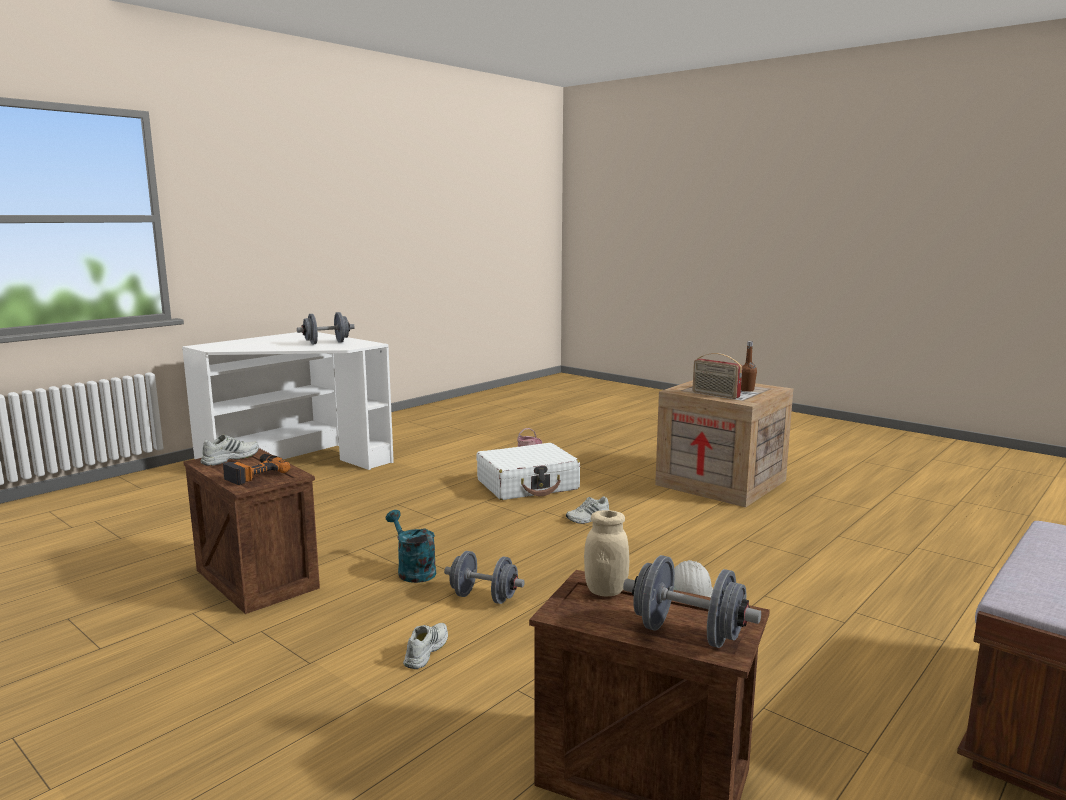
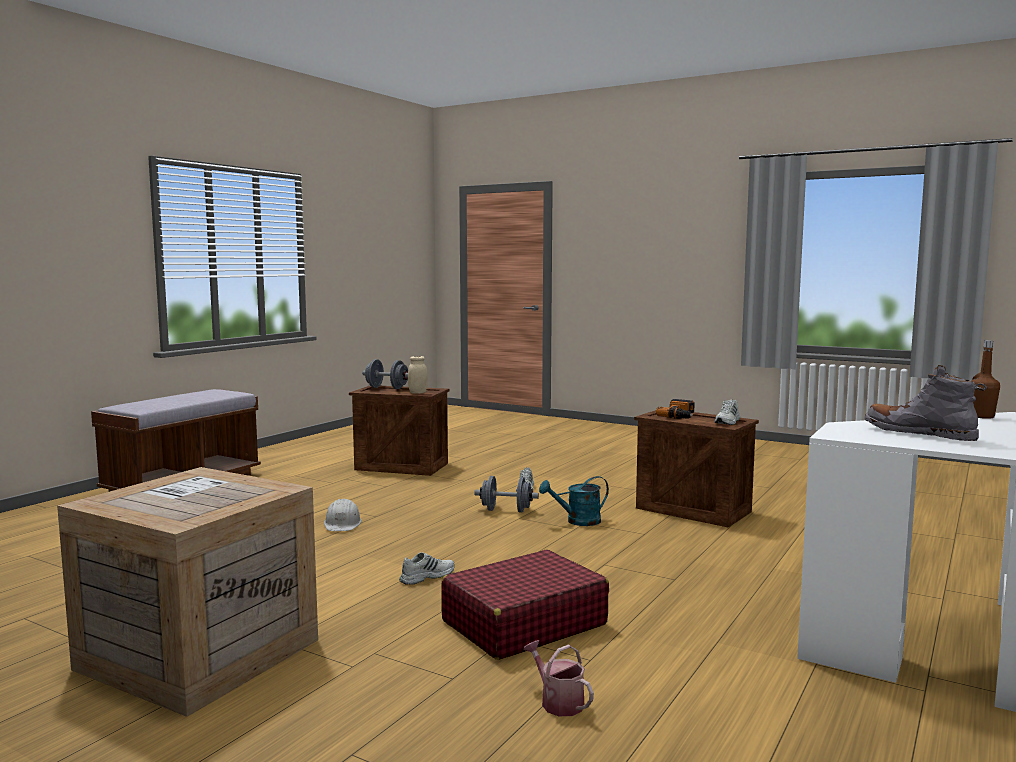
camera: 170 degrees right, 5 degrees down
grey dumbbell [297,312,355,345] -> grey boot [864,365,987,441]
turquoise watering can [386,510,436,583] -> turquoise watering can turned 120 degrees clockwise [539,476,609,526]
white suitcase [476,443,580,500] -> red suitcase [441,550,609,660]
radio [692,353,742,399] -> none
brown bottle [741,341,757,392] -> brown bottle moved to [971,340,1000,419]

